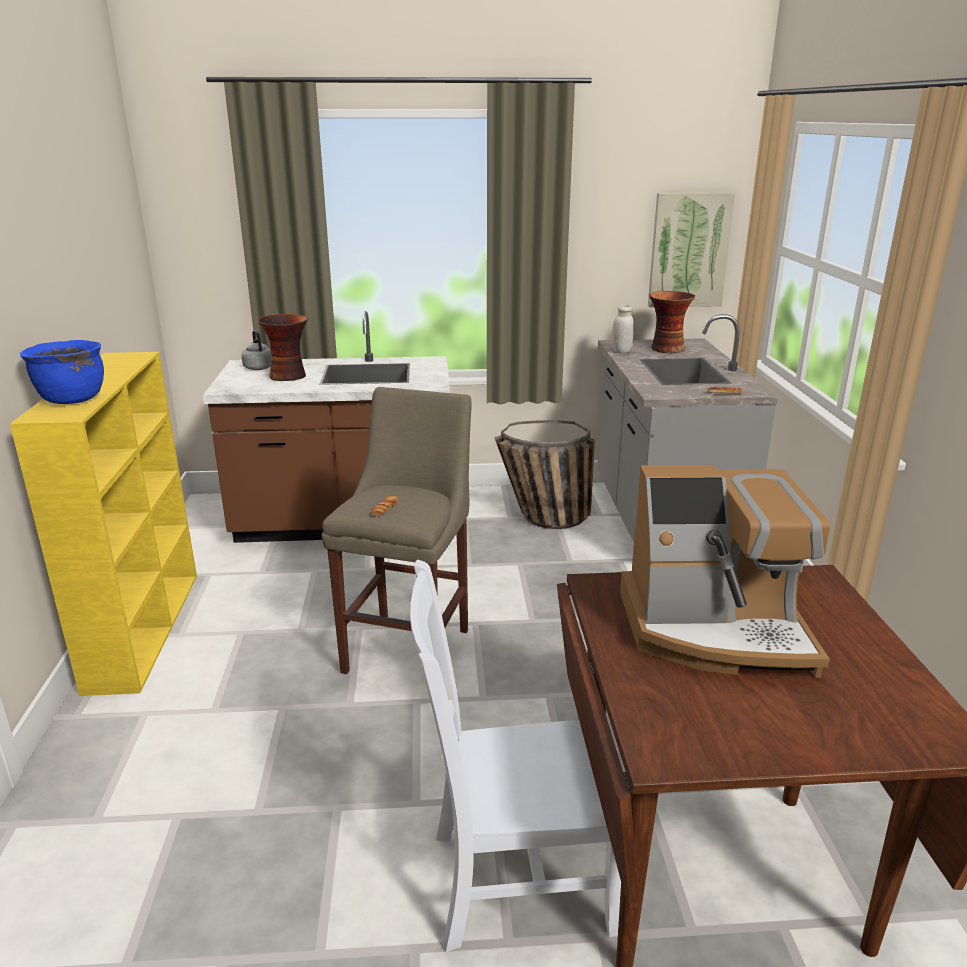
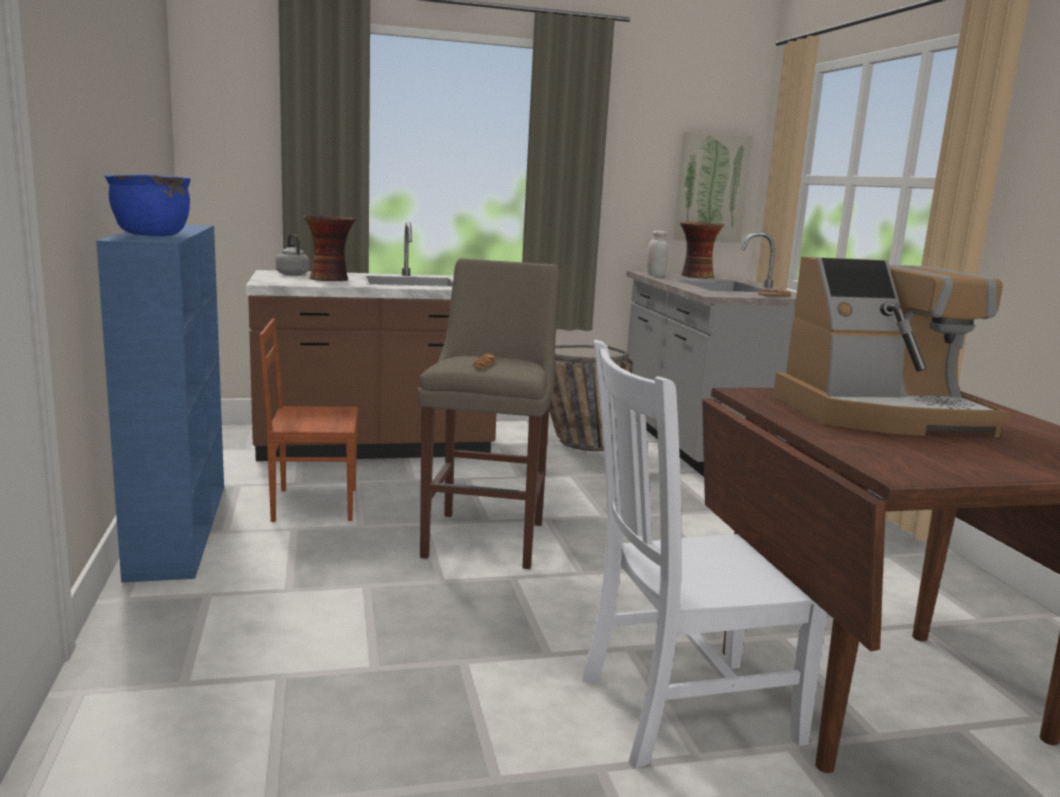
camera: 10 degrees left, 10 degrees down
yellow bookcase [10,352,197,696] -> blue bookcase [96,224,224,583]
none -> brown chair [259,319,358,522]

